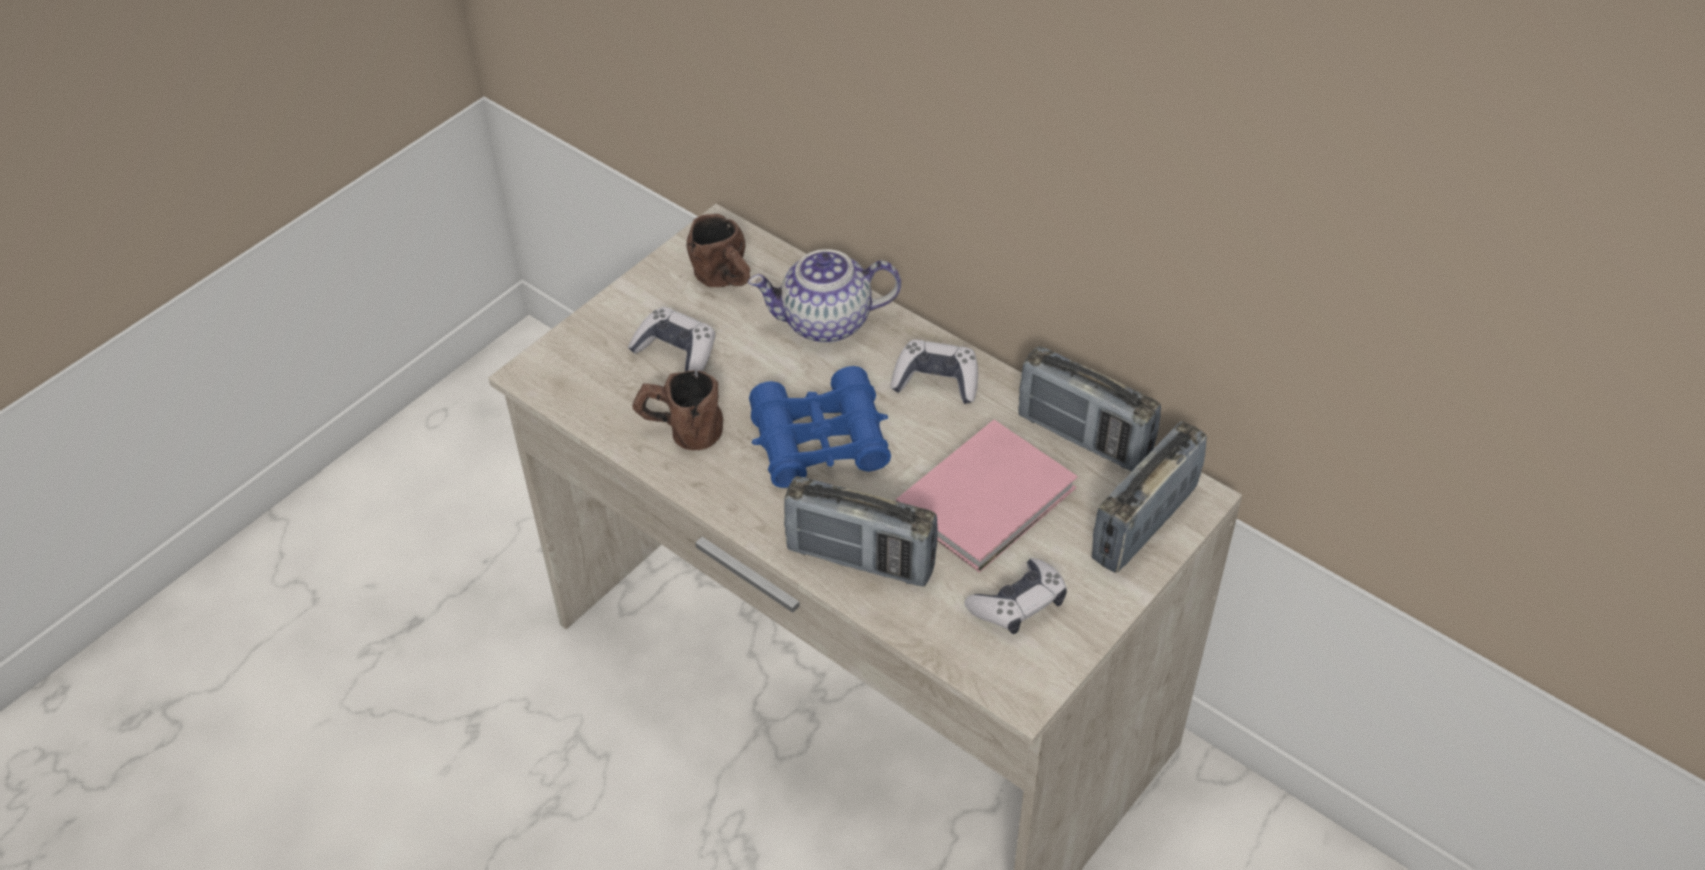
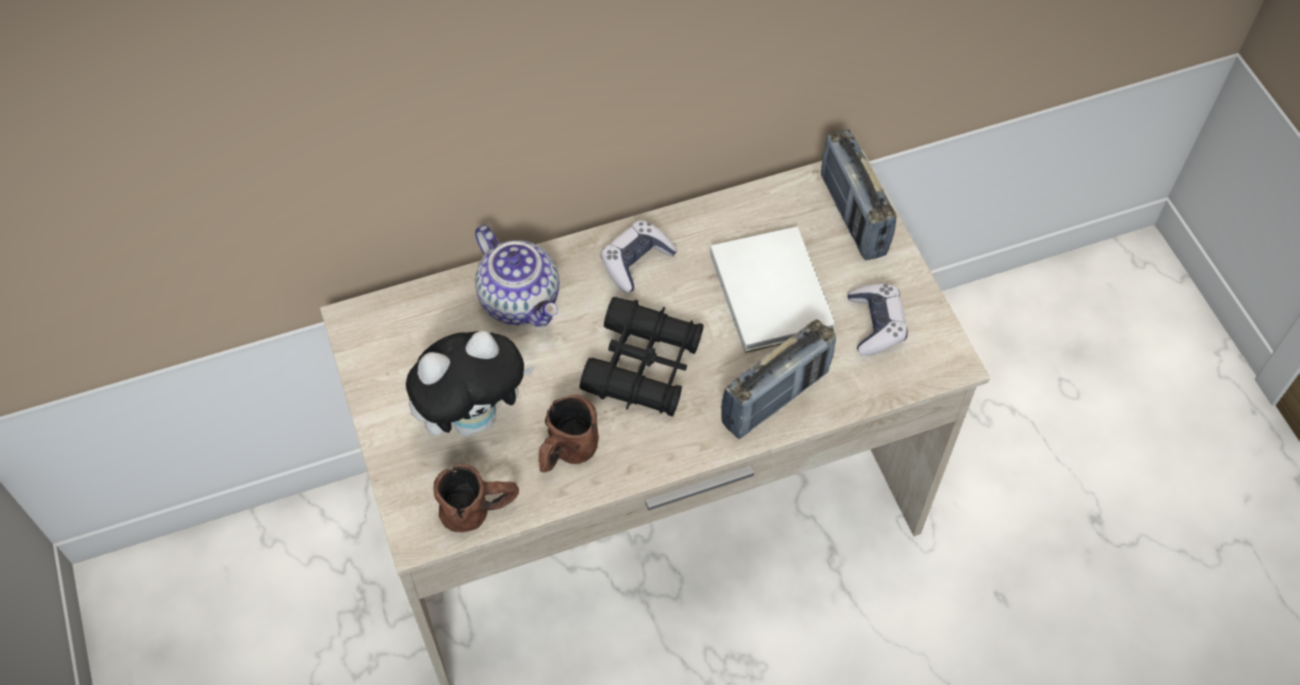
camera: 60 degrees left, 10 degrees up
game controller [628,307,715,377] -> plush toy [406,331,535,436]
brown mug [687,214,751,287] -> brown mug moved to [434,464,519,532]
teapot [748,249,901,343] -> teapot turned 60 degrees counterclockwise [475,225,559,327]
blue binoculars [749,366,891,488] -> black binoculars [579,297,704,417]
pink book [896,420,1078,572] -> white book [710,227,836,353]
radio [1018,346,1161,471] -> none

